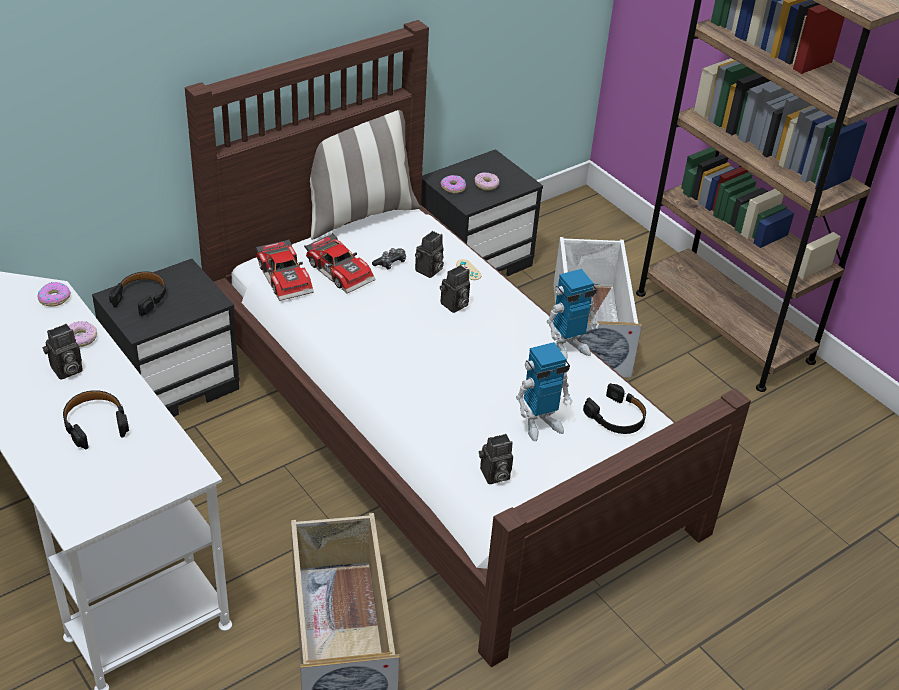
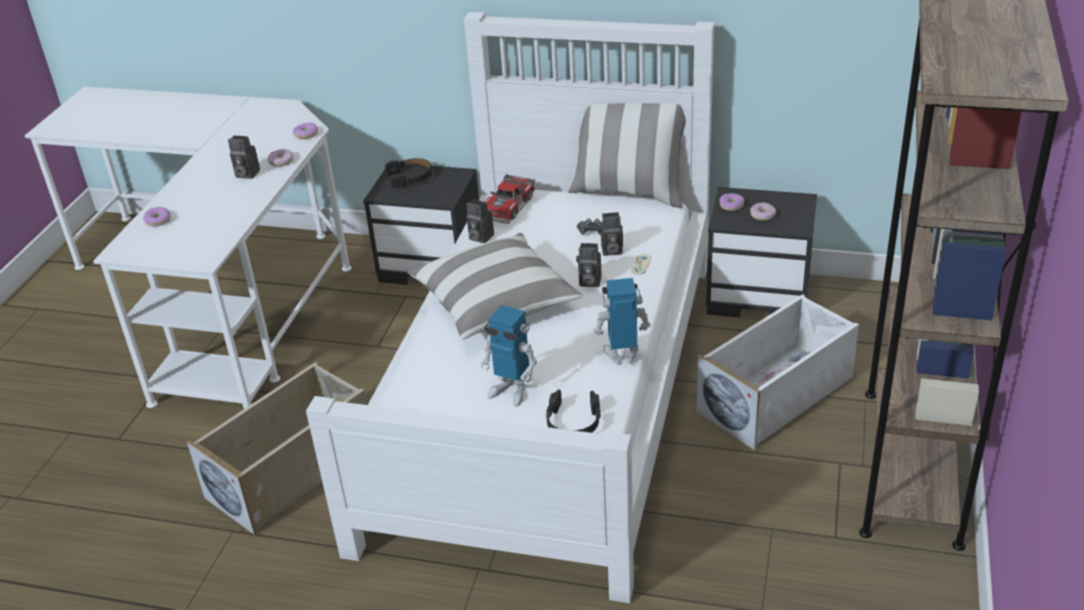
camera: 55 degrees right, 5 degrees down
black headphones [63,390,129,449] -> none
brown bed [185,20,751,668] -> white bed [306,12,714,603]
toy car [304,233,376,293] -> none
camera [479,434,513,484] -> camera moved to [466,199,494,243]
toy robot [547,269,599,363] -> toy robot turned 150 degrees clockwise [593,278,651,365]
none -> donut [143,207,171,226]
none -> pillow [406,233,583,340]

